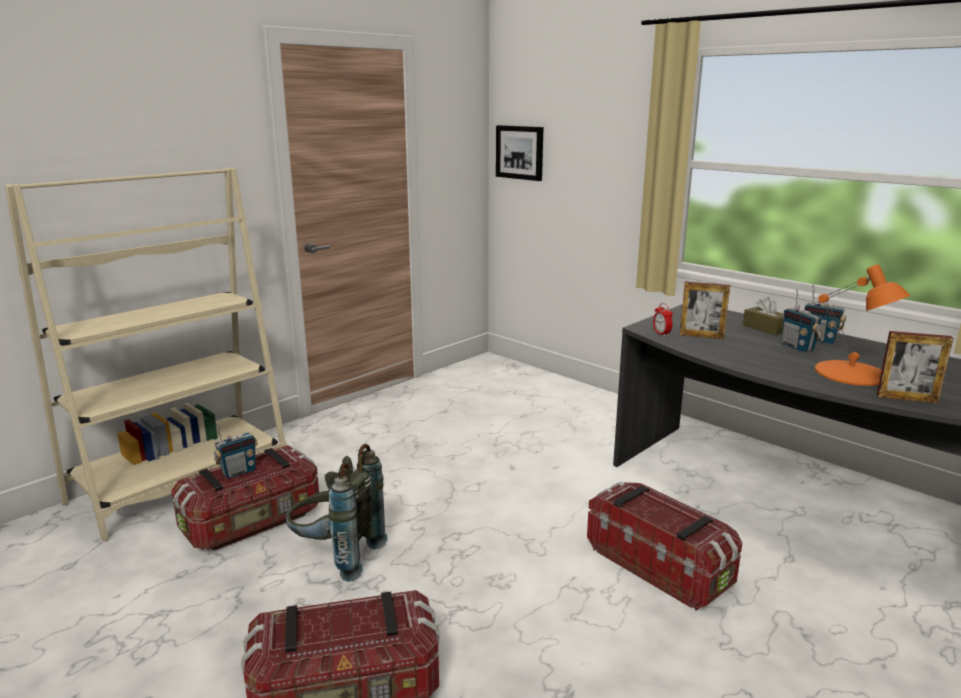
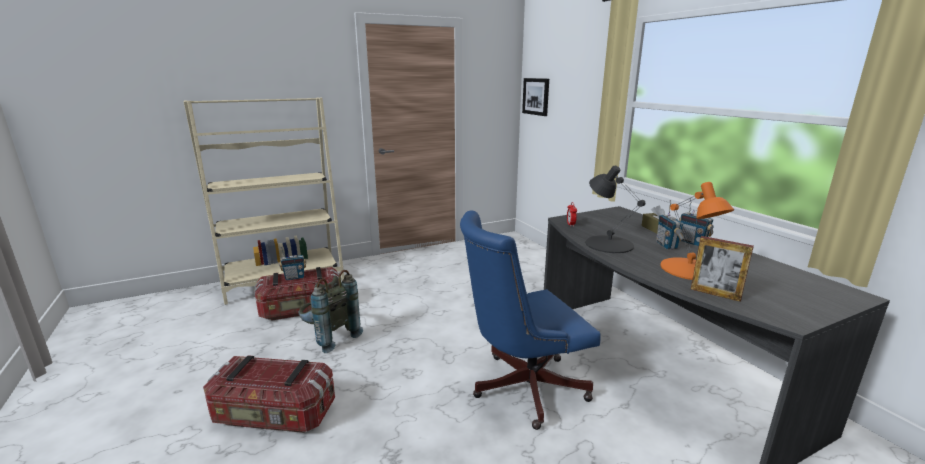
camera: 20 degrees right, 0 degrees up
storage box [587,482,742,611] -> blue office chair [460,210,601,430]
picture frame [680,281,730,339] -> none
none -> black table lamp [585,166,645,253]

